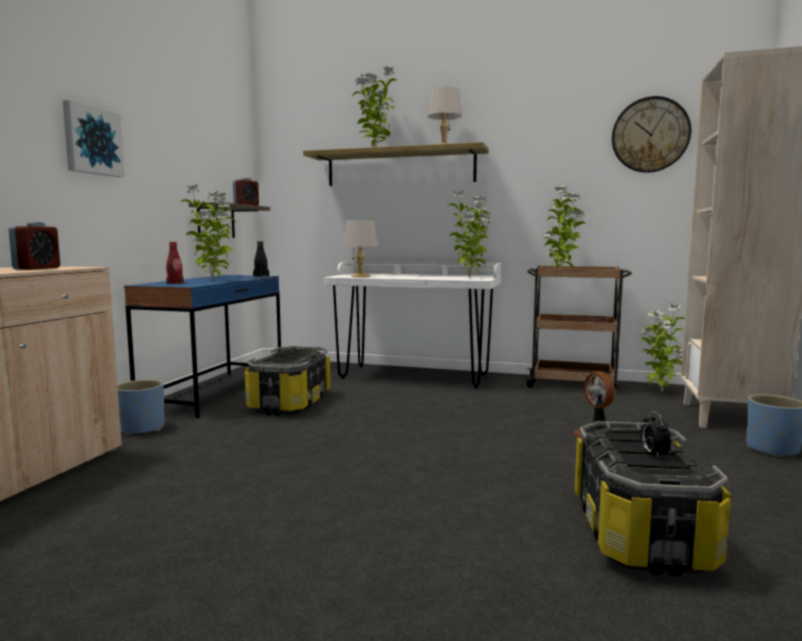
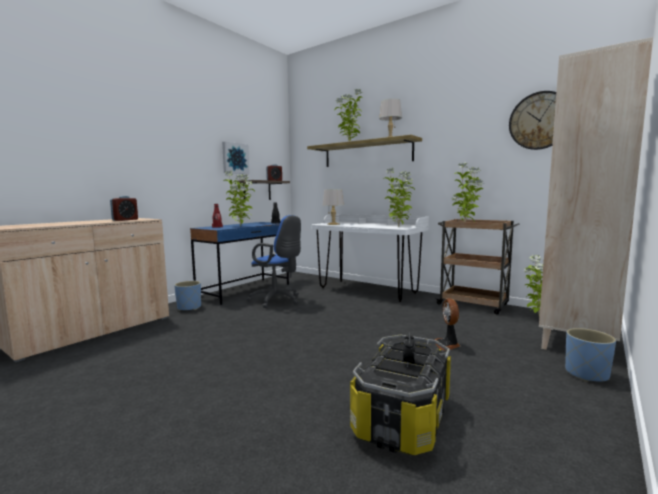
camera: 20 degrees right, 0 degrees up
picture [63,100,125,177] -> picture moved to [222,142,250,174]
storage box [244,346,330,416] -> blue office chair [247,215,301,308]

